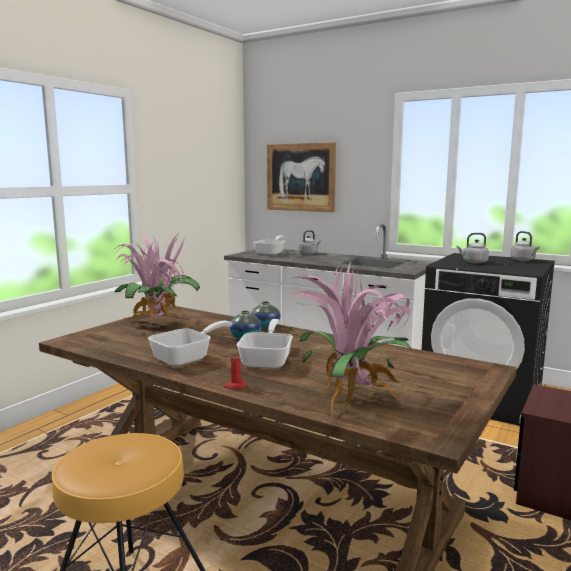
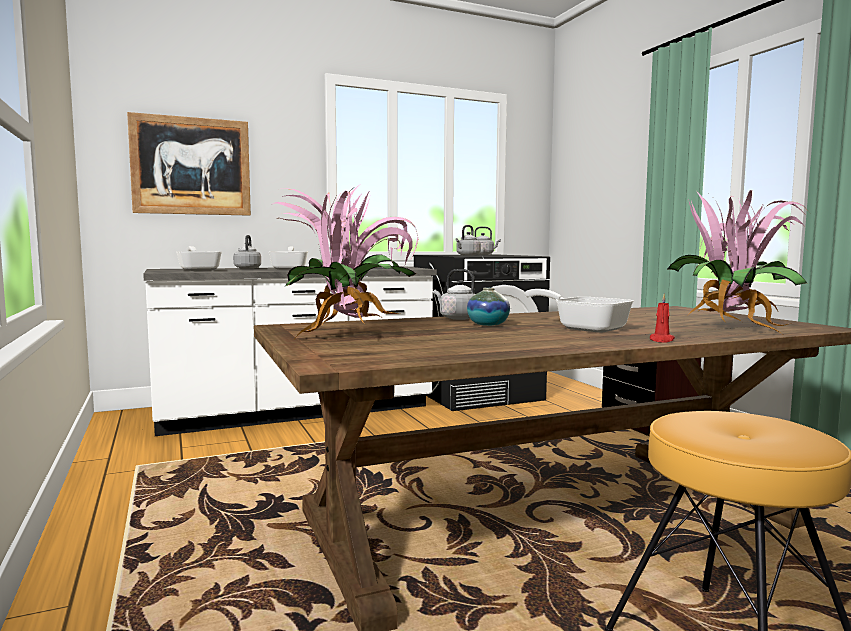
camera: 55 degrees left, 5 degrees down
frying pan [148,321,232,366] -> frying pan moved to [268,247,308,270]
vase [251,301,281,329] -> grey kettle [434,269,476,320]

